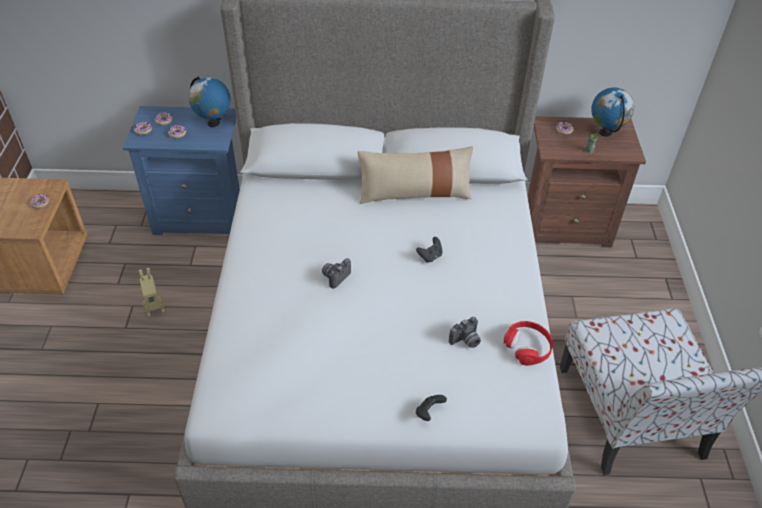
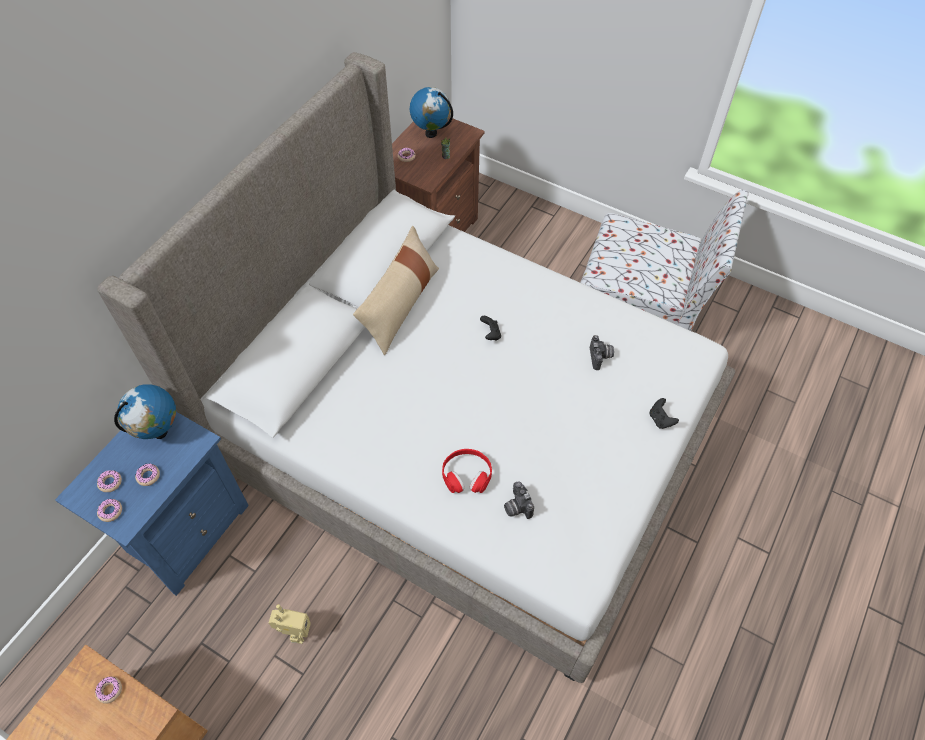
camera: 60 degrees left, 10 degrees up
camera [322,258,351,289] -> camera moved to [504,481,534,519]
red headphones [504,321,553,366] -> red headphones moved to [442,449,492,493]

